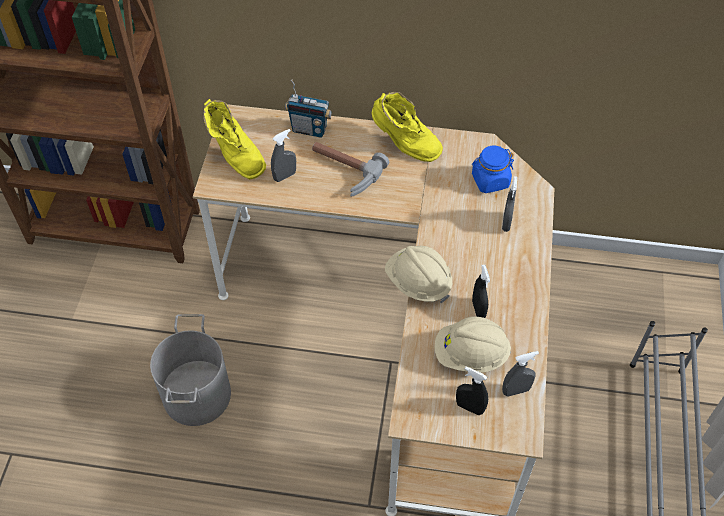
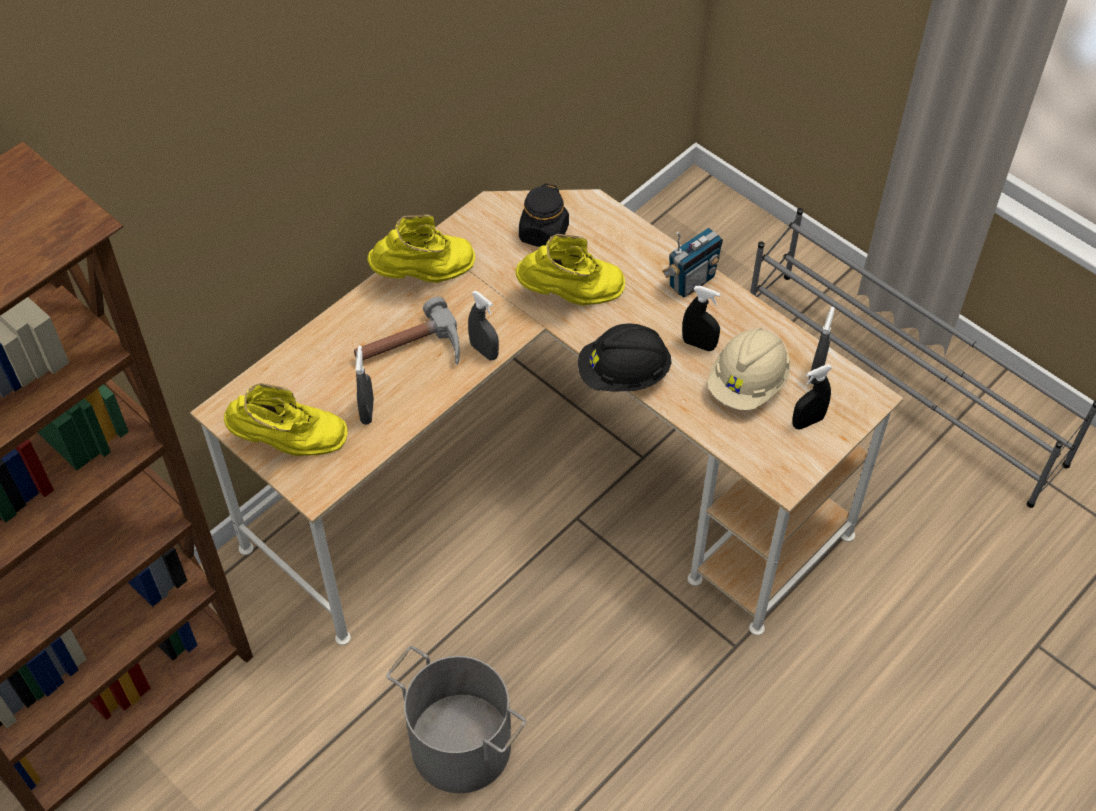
camera: 55 degrees left, 0 degrees up
radio [285,80,332,138] -> radio moved to [662,228,723,298]
beige hard hat [385,245,452,303] -> black hard hat [578,323,672,392]
blue jar [472,146,514,193] -> black jar [519,183,569,247]
grey spray bottle [502,176,517,232] -> grey spray bottle moved to [468,291,499,360]
none -> yellow boot [516,234,625,305]

